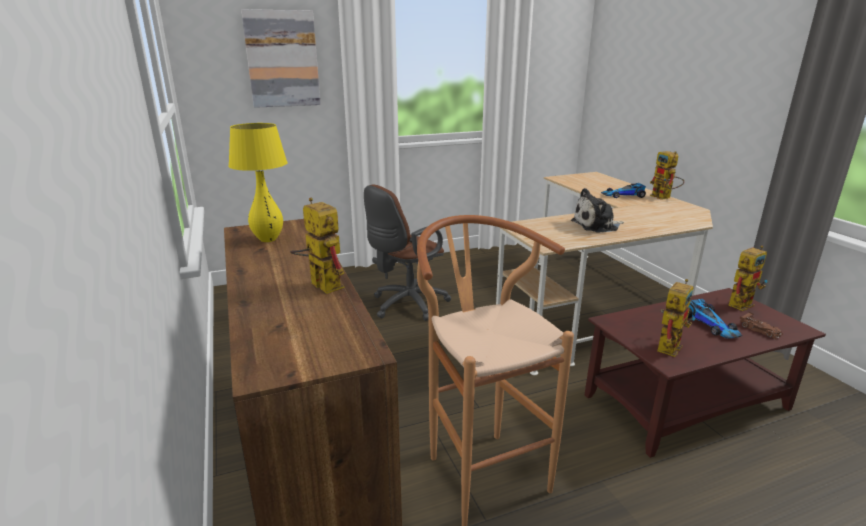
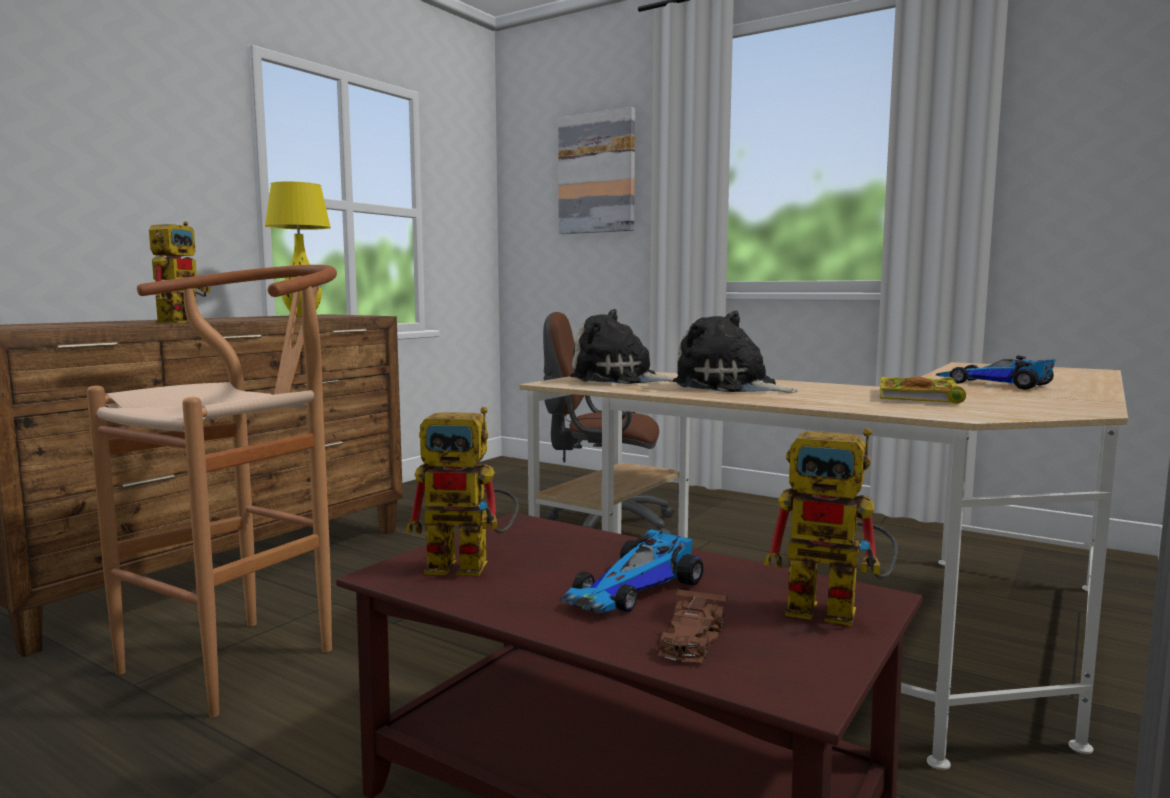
camera: 55 degrees right, 15 degrees down
toy robot [650,151,684,200] -> none
none -> plush toy [570,309,674,384]
none -> book [880,376,966,404]

